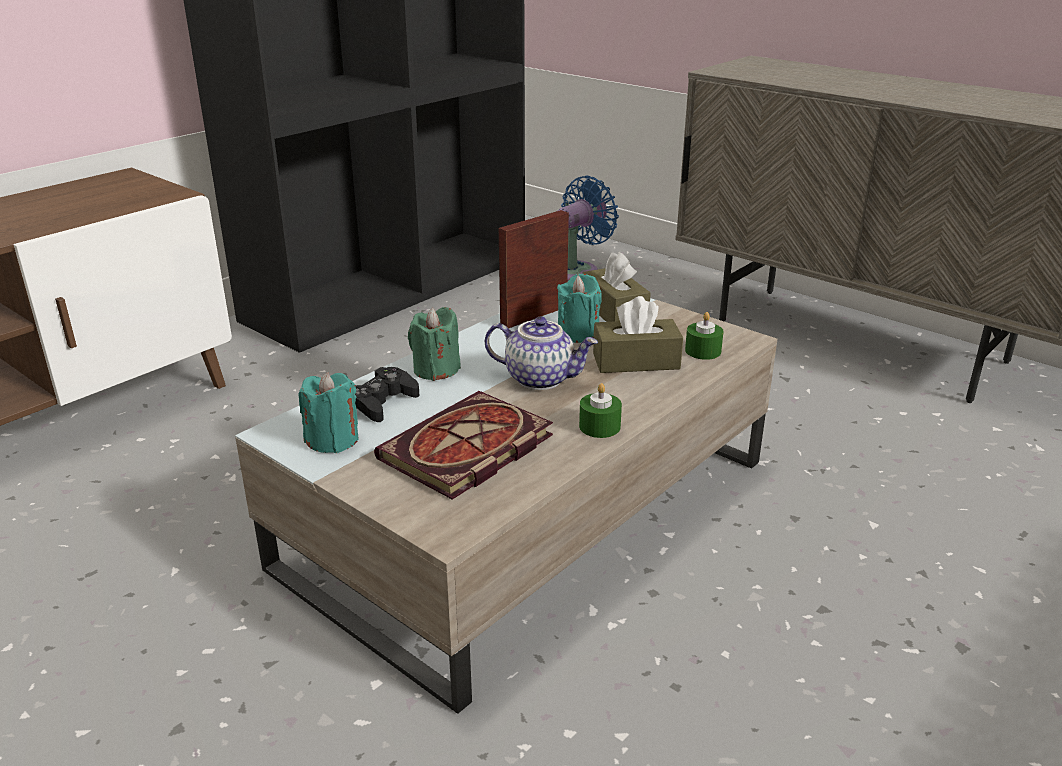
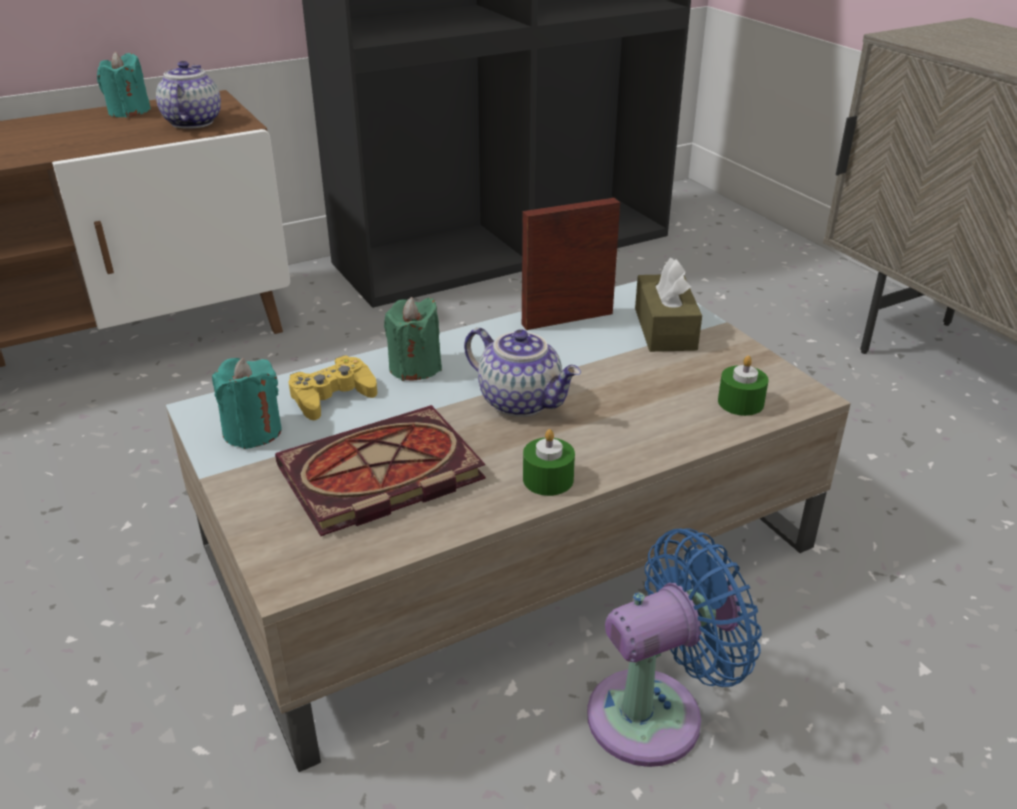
camera: 20 degrees right, 5 degrees up
black game controller [355,367,419,422] -> yellow game controller [288,355,377,420]
blue fan [557,175,619,281] -> blue fan moved to [587,528,762,767]
turquoise candle [557,274,602,343] -> turquoise candle moved to [97,52,151,118]
brown tissue box [593,296,683,373] -> none
none -> teapot [156,61,221,129]

